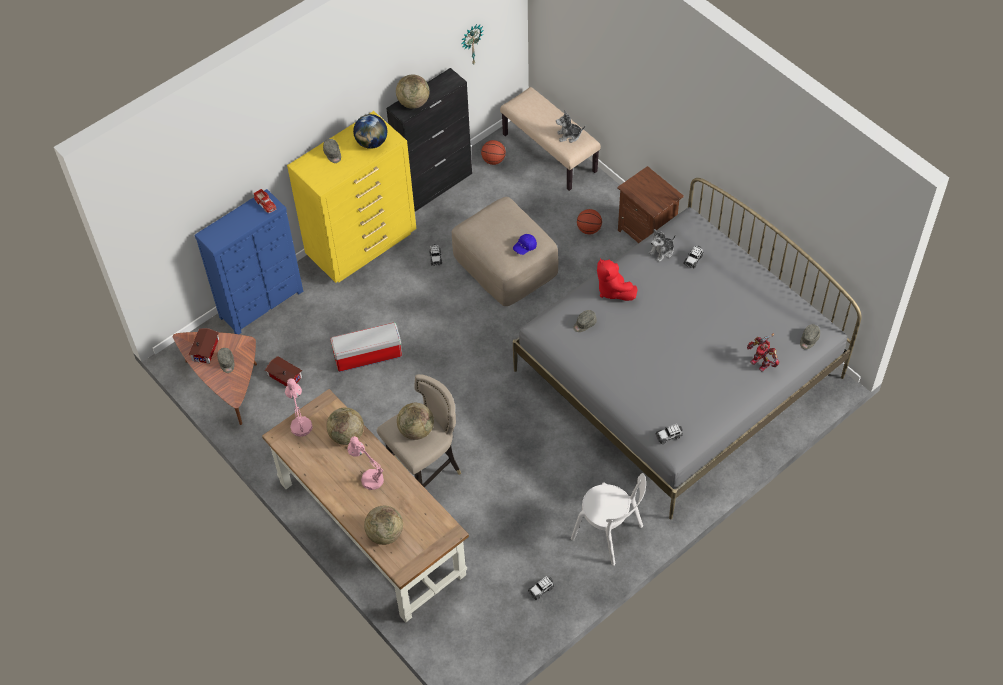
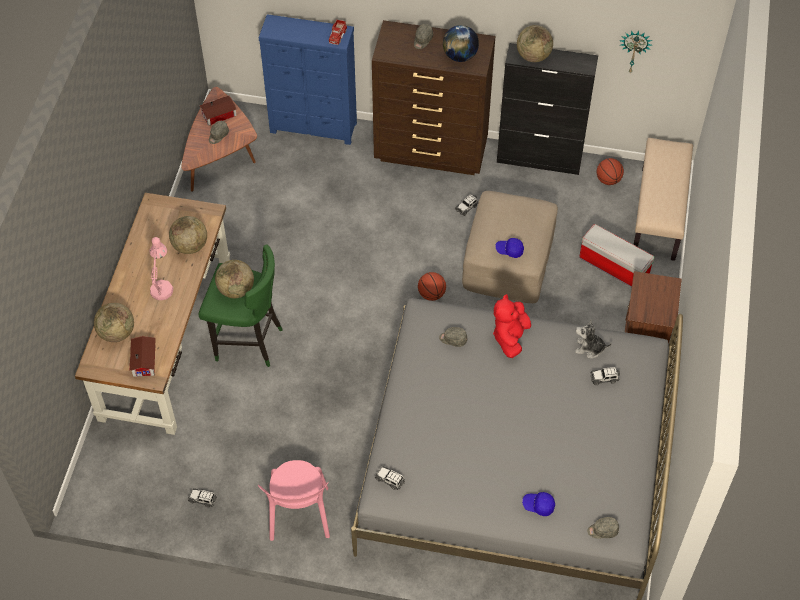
camera: 50 degrees right, 0 degrees up
toy house [265,356,303,387] -> toy house moved to [130,336,156,377]
pink table lamp [285,378,313,437] -> none
yellow dresser [287,111,416,283] -> brown dresser [372,20,495,175]
storage box [330,322,402,372] -> storage box moved to [579,224,654,287]
beige stool [377,374,461,488] -> green stool [199,244,283,367]
plush toy [556,111,586,143] -> none
white chair [571,473,646,566] -> pink chair [258,460,330,541]
basketball [577,209,602,234] -> basketball moved to [418,272,446,301]
toy robot [747,334,779,371] -> blue cap [522,492,555,516]

